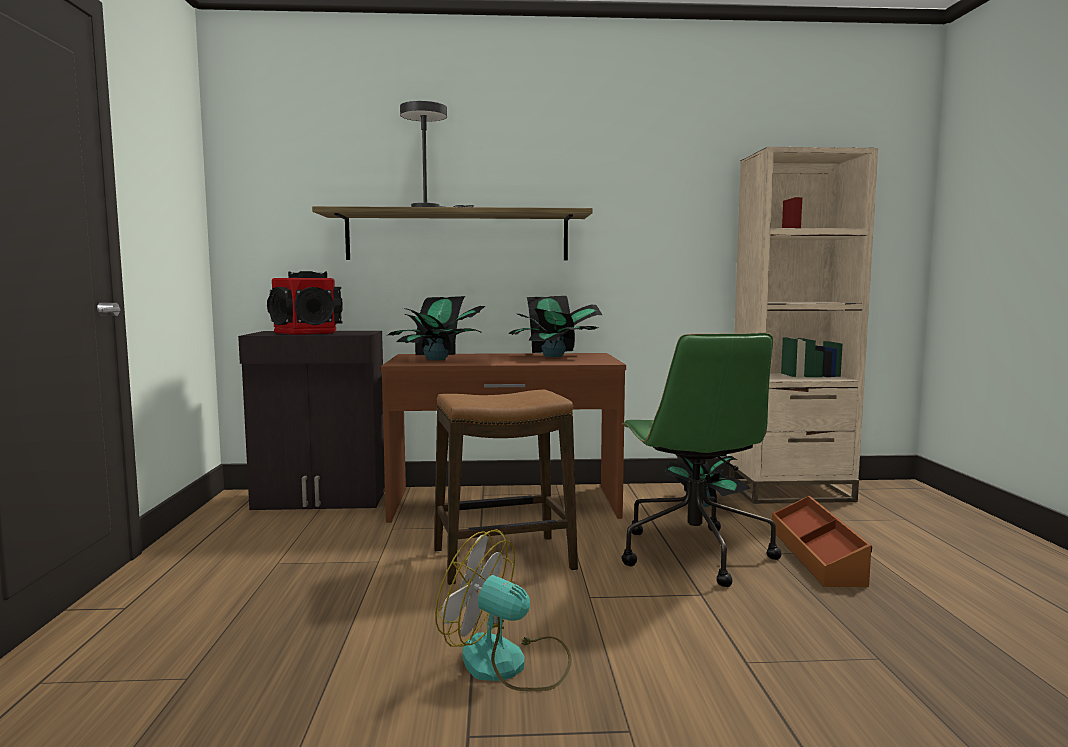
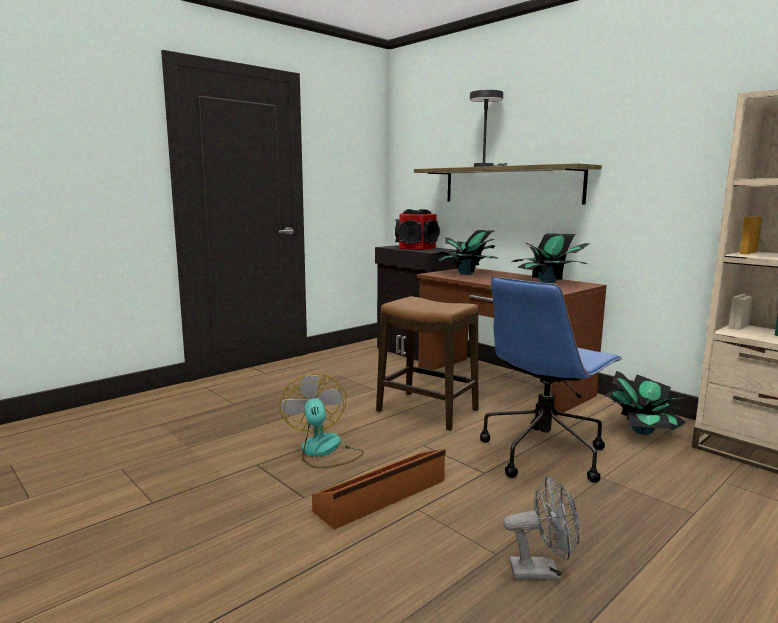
camera: 50 degrees right, 5 degrees up
green office chair [622,333,781,587] -> blue office chair [480,277,623,483]
brown storage box [772,496,872,587] -> brown storage box moved to [312,449,446,530]
none -> grey fan [503,475,580,581]

